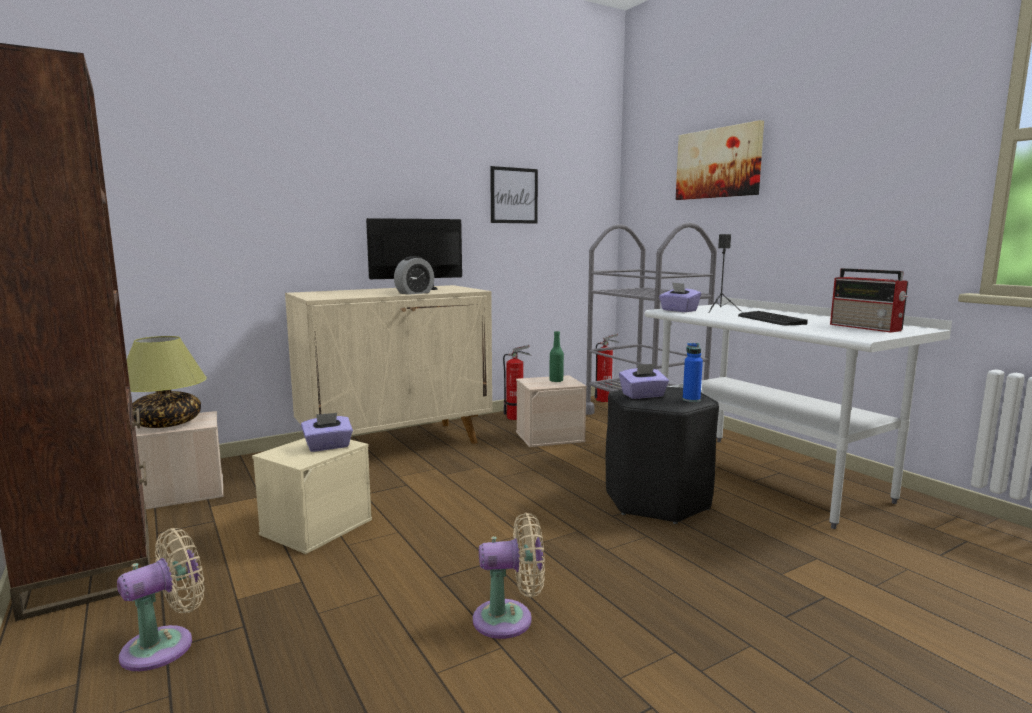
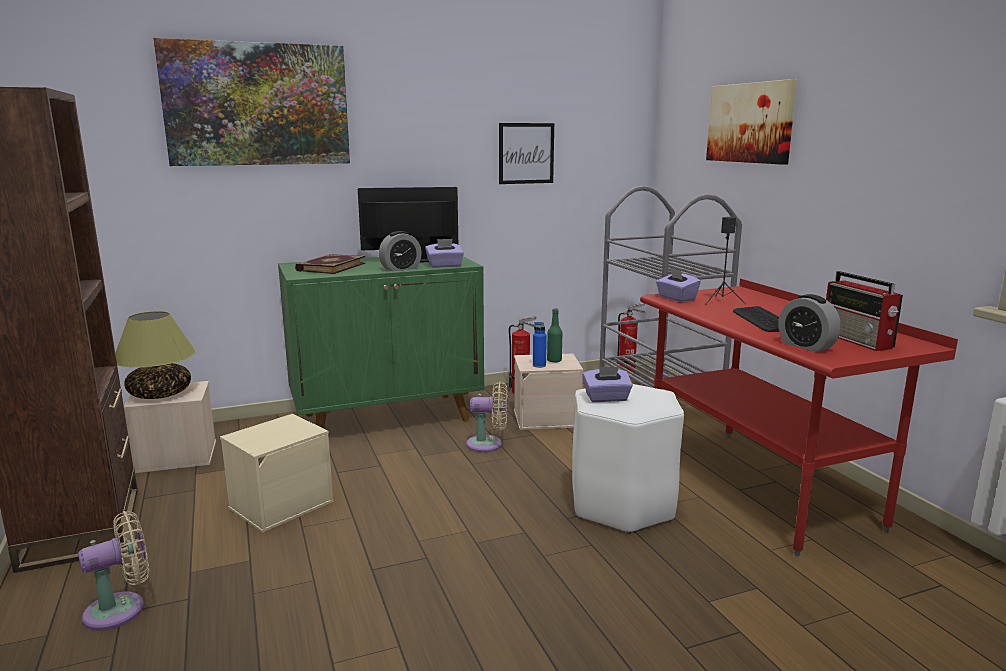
camera: 10 degrees right, 5 degrees up
beige cabinet [285,285,492,444] -> green cabinet [278,256,484,428]
purple tissue box [301,413,353,452] -> purple tissue box moved to [425,239,464,268]
beige fan [473,513,545,639] -> beige fan moved to [466,381,508,452]
black stool [606,387,719,524] -> white stool [572,384,684,534]
white desk [644,297,952,529] -> red desk [640,279,958,556]
blue bottle [683,343,703,402] -> blue bottle moved to [533,322,547,368]
none -> picture [154,38,350,166]
none -> book [295,254,365,274]
none -> alarm clock [778,294,841,352]

